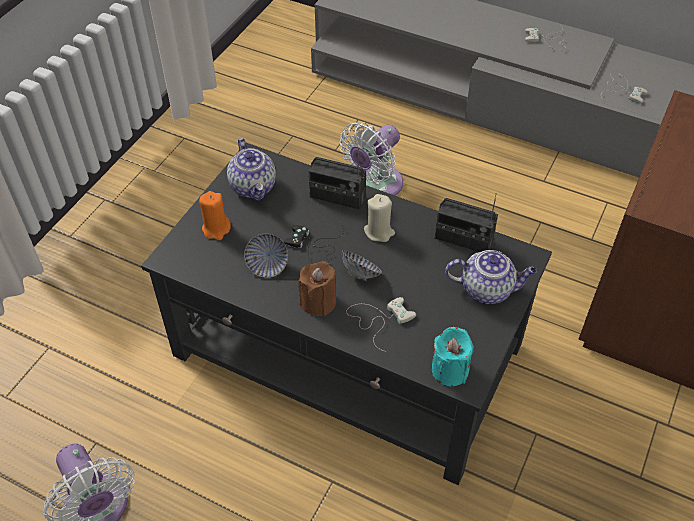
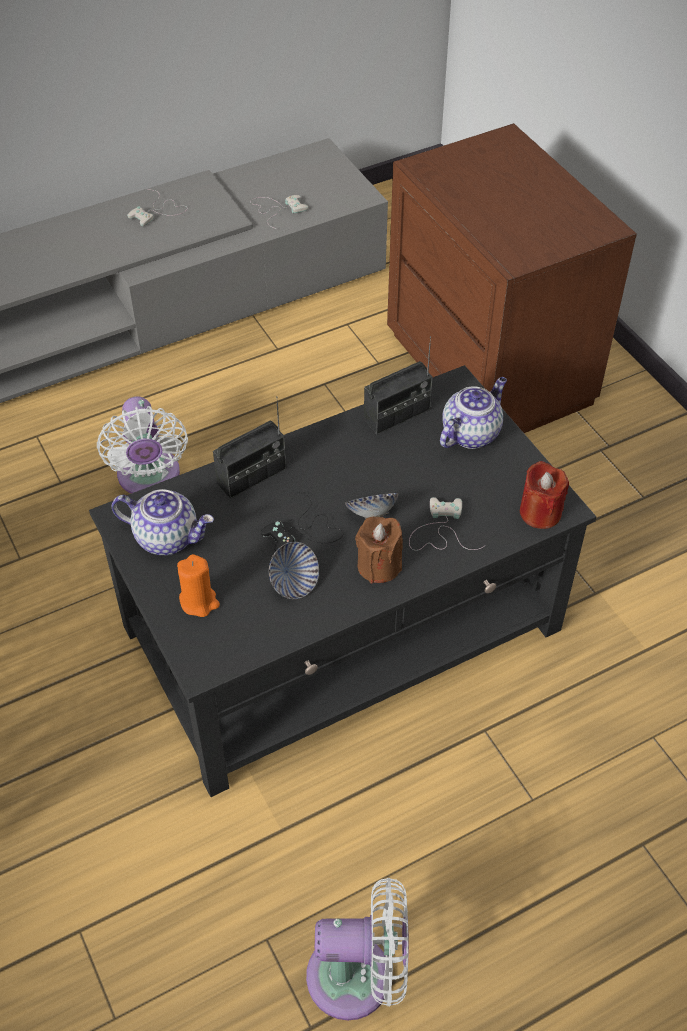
camera: 55 degrees left, 0 degrees up
beige candle [364,194,395,242] -> none
turquoise candle [431,327,474,386] -> red candle [520,461,569,529]

